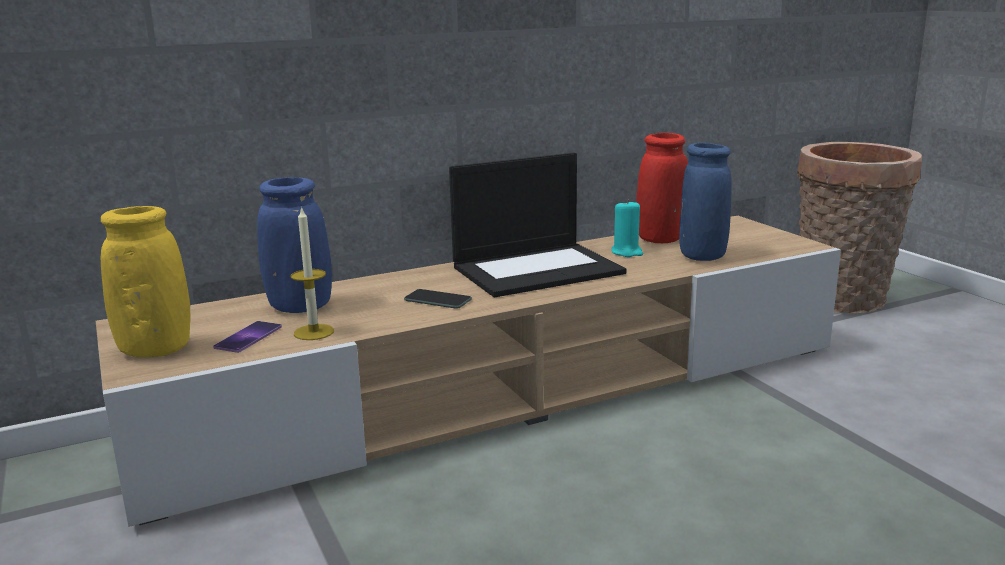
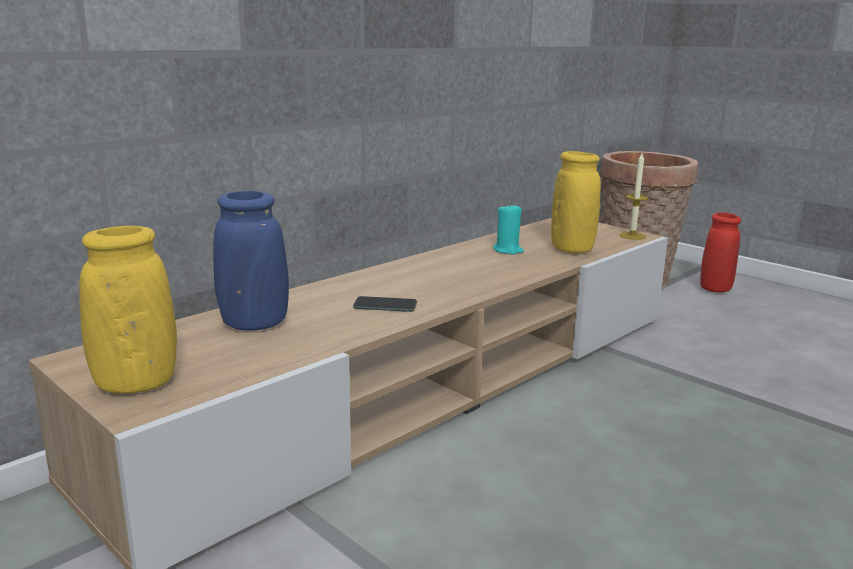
camera: 20 degrees left, 0 degrees up
phone [213,321,282,353] -> none
candle [291,206,334,340] -> candle moved to [619,153,649,240]
laptop [449,153,626,297] -> none
red vase [636,133,688,243] -> red vase moved to [700,212,741,292]
blue vase [679,143,732,261] -> yellow vase [551,151,601,254]

